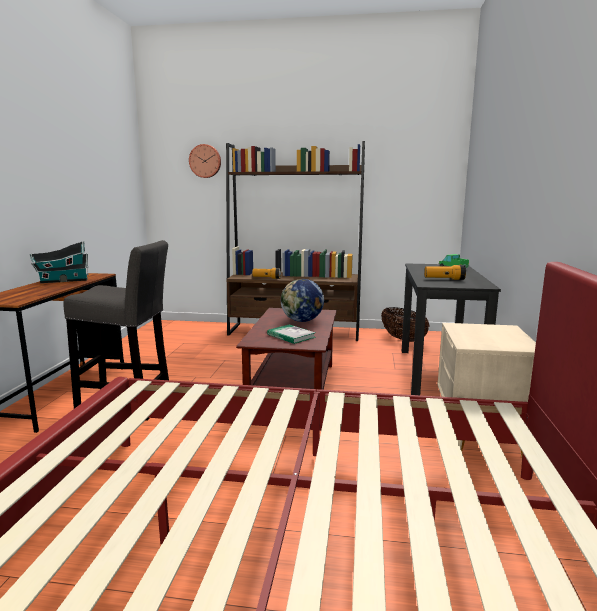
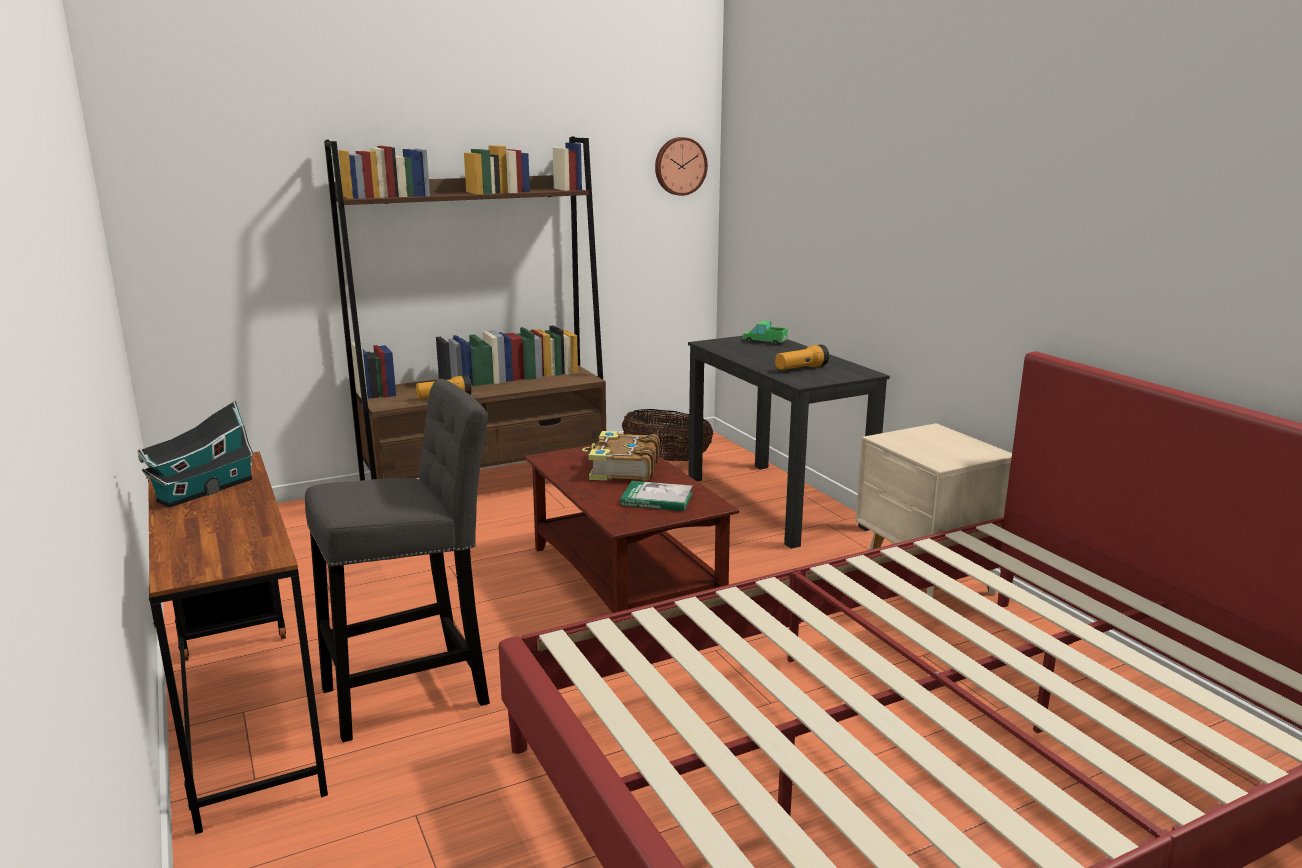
camera: 35 degrees left, 5 degrees up
wall clock [189,144,221,178] -> wall clock moved to [655,137,708,196]
globe [281,279,324,322] -> book [582,431,660,481]

